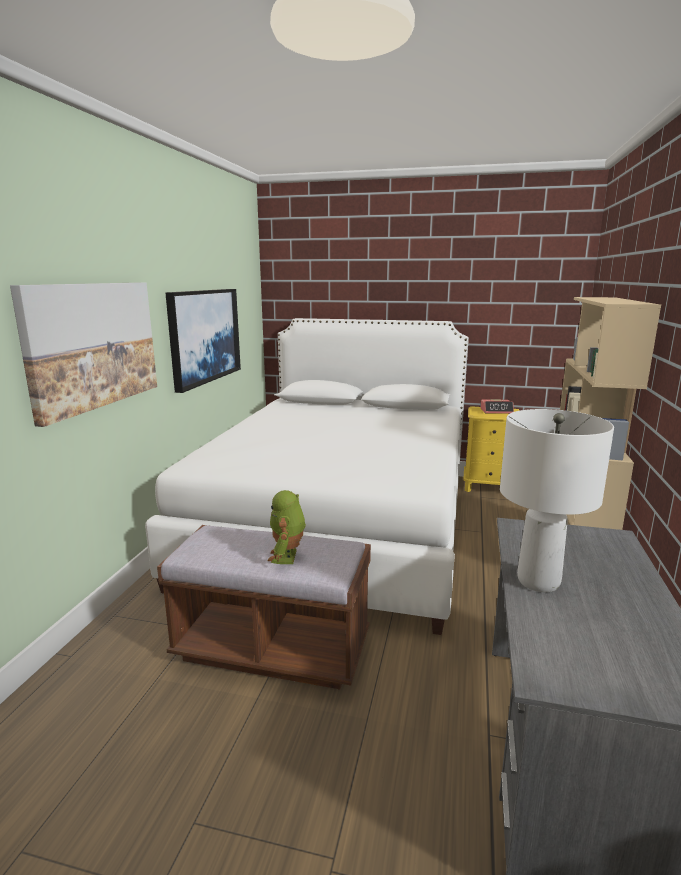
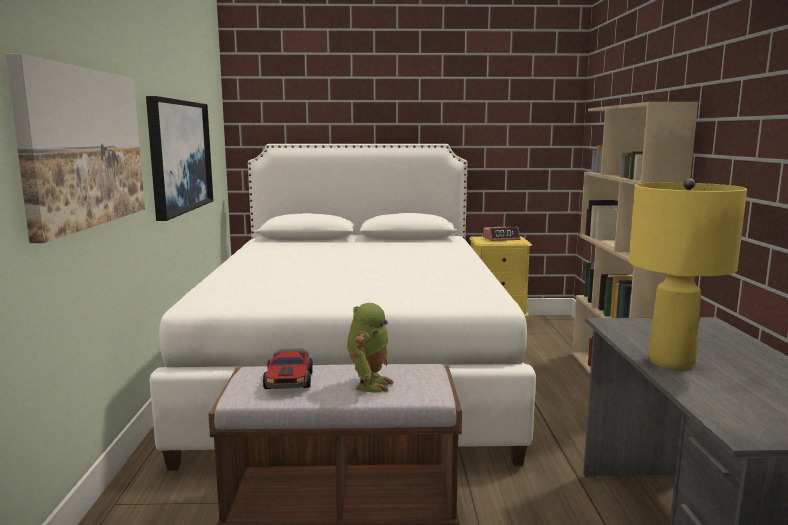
camera: 15 degrees left, 5 degrees down
toy robot [268,490,306,564] -> toy robot turned 150 degrees counterclockwise [347,303,394,392]
white table lamp [500,409,614,592] -> yellow table lamp [629,178,747,370]
none -> toy car [263,348,313,389]

